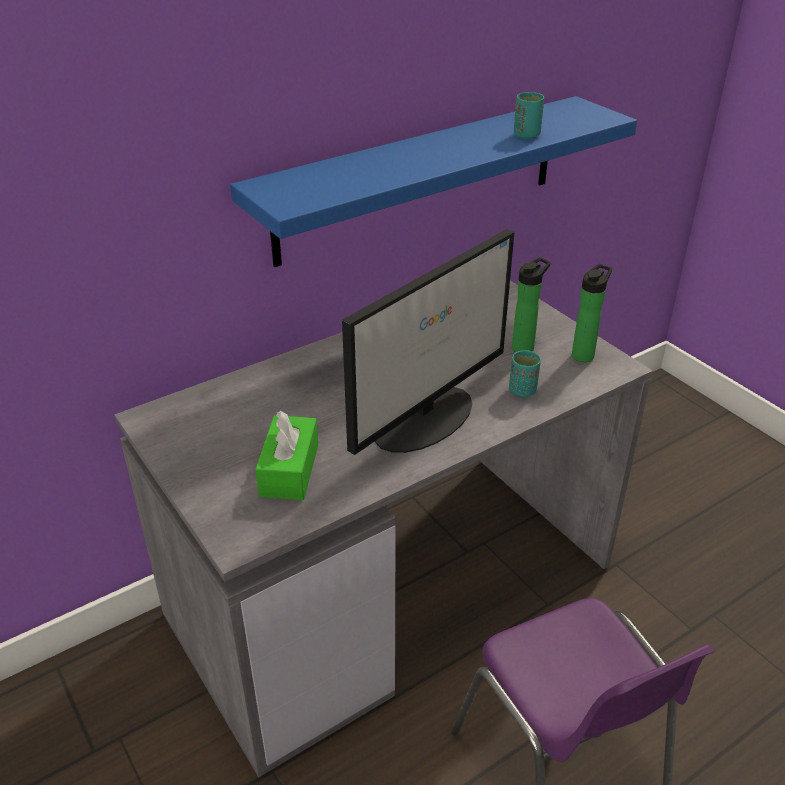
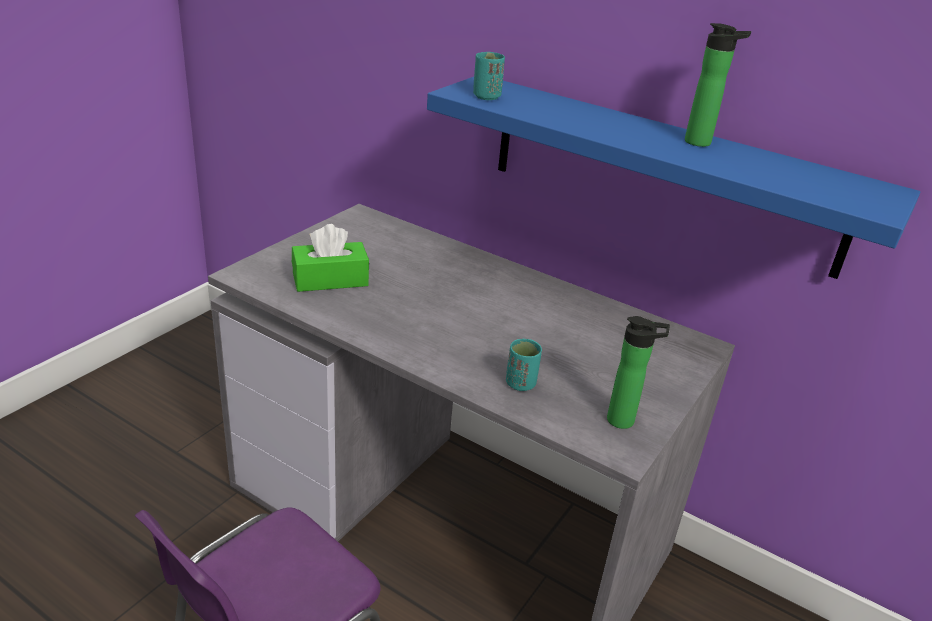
camera: 65 degrees right, 5 degrees down
monitor [342,229,514,455] -> none
bottle [512,257,551,352] -> bottle moved to [685,23,751,147]
turquoise cup [514,92,544,139] -> turquoise cup moved to [473,52,505,100]

